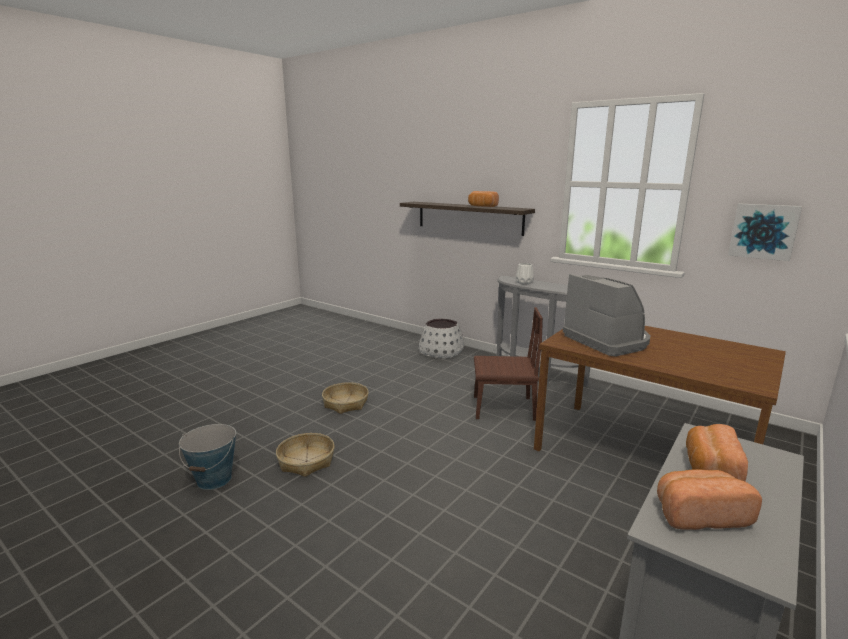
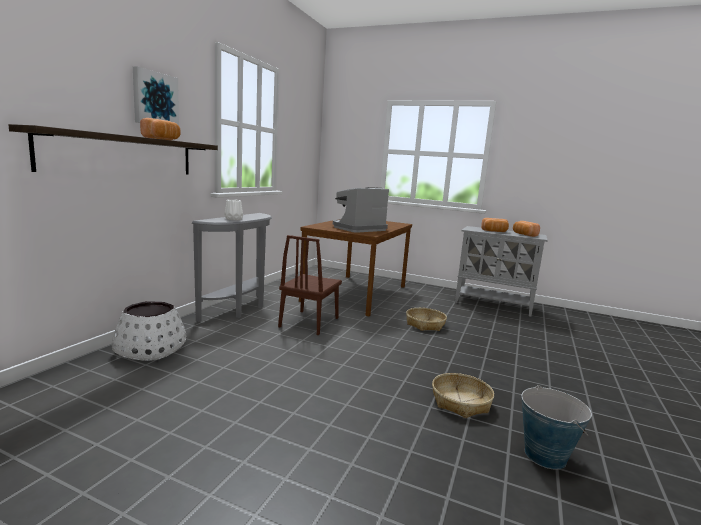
camera: 105 degrees left, 5 degrees down
basket [322,382,369,414] -> basket moved to [406,308,447,331]
brown chair [474,307,543,421] -> brown chair turned 150 degrees counterclockwise [278,235,342,335]
picture [728,203,802,261] -> picture moved to [133,66,179,125]

